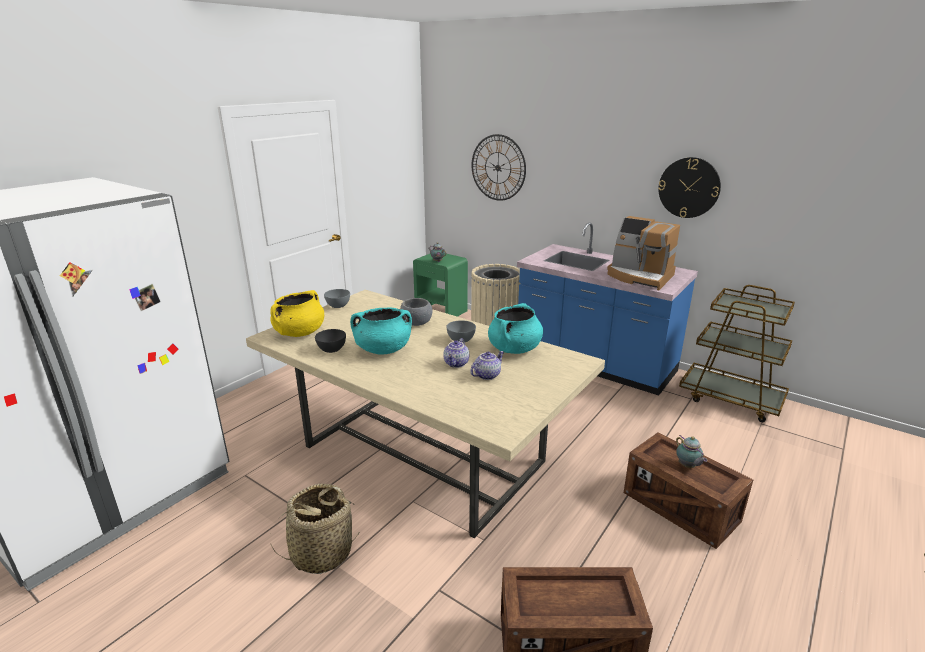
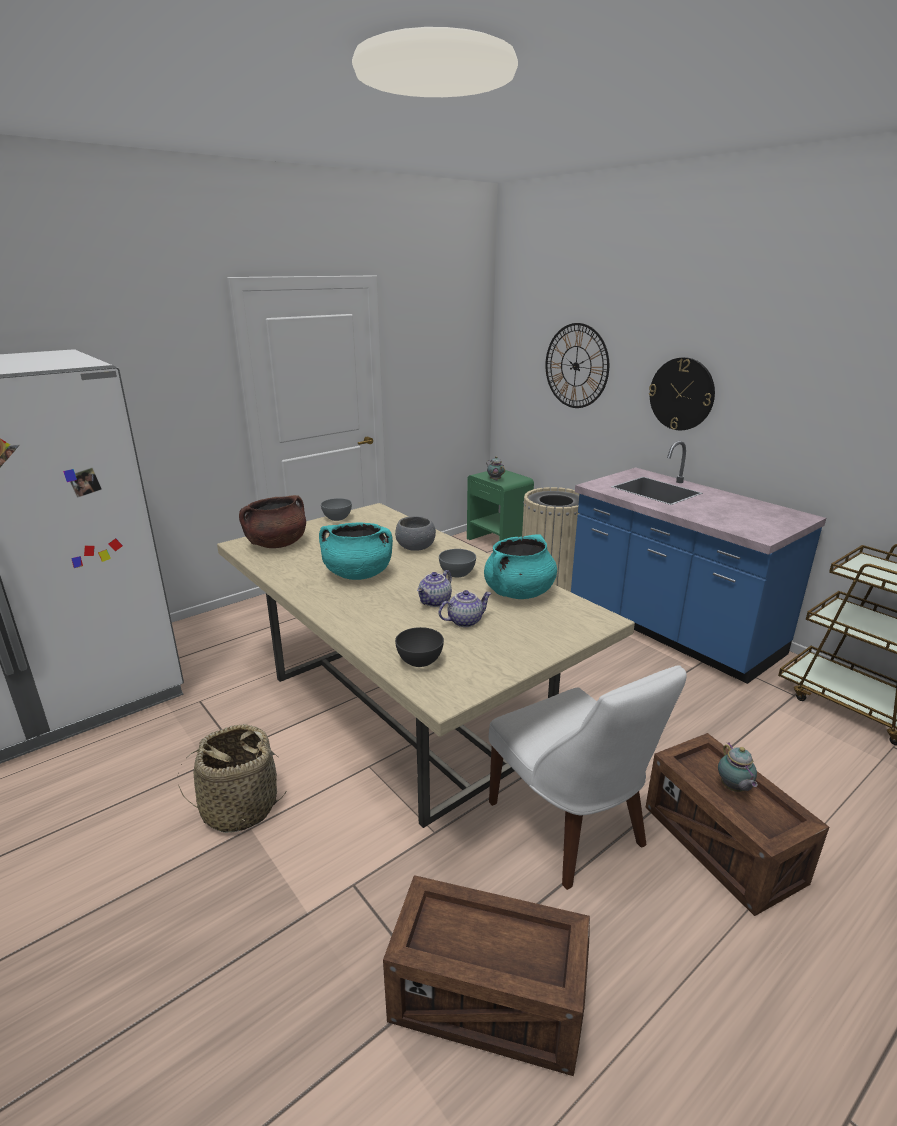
camera: 15 degrees right, 0 degrees up
yellow cooking pot [270,290,324,337] -> brown cooking pot [239,495,306,548]
grey bowl [315,329,346,353] -> grey bowl moved to [395,627,444,667]
coffee machine [607,216,680,290] -> none
wall clock [658,157,721,218] -> wall clock moved to [649,357,715,430]
none -> white chair [489,665,687,890]

